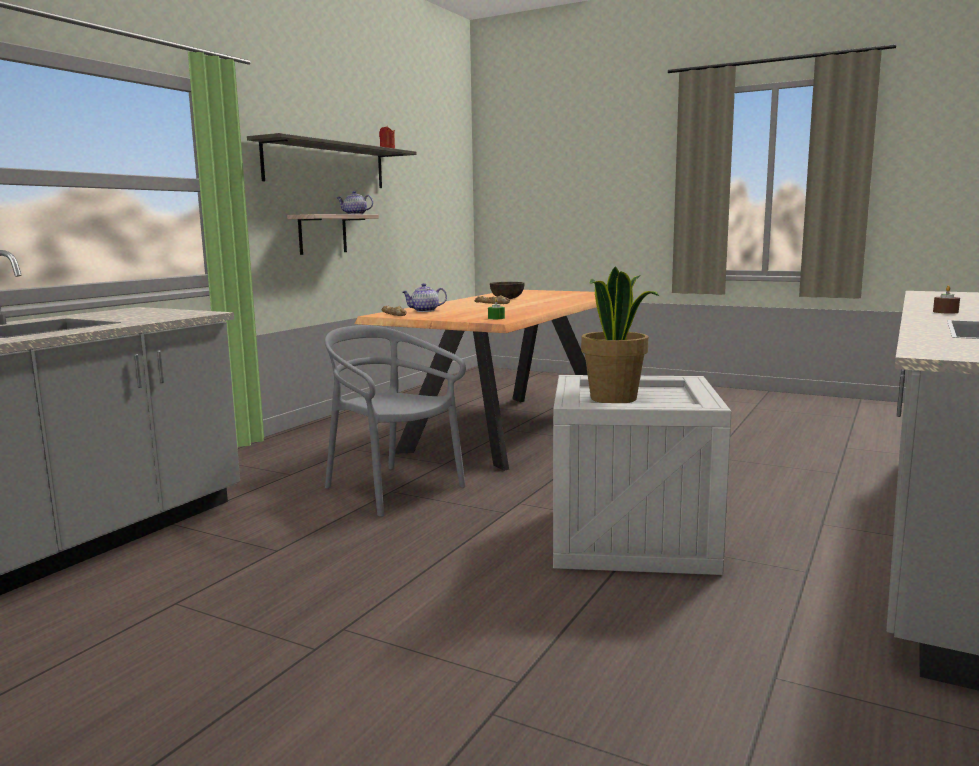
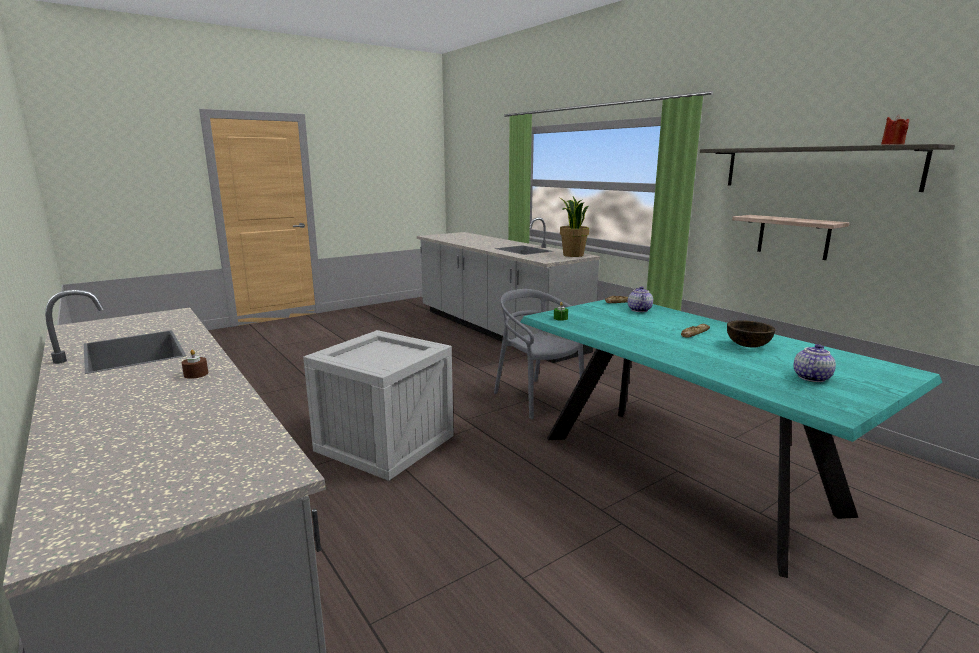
camera: 115 degrees right, 5 degrees up
grey chair [325,325,466,517] -> grey chair turned 105 degrees counterclockwise [494,289,584,419]
teapot [337,191,373,215] -> teapot moved to [794,344,836,382]
brown dining table [354,290,597,471] -> turquoise dining table [520,300,942,578]
potted plant [581,266,659,403] -> potted plant moved to [559,197,589,257]

